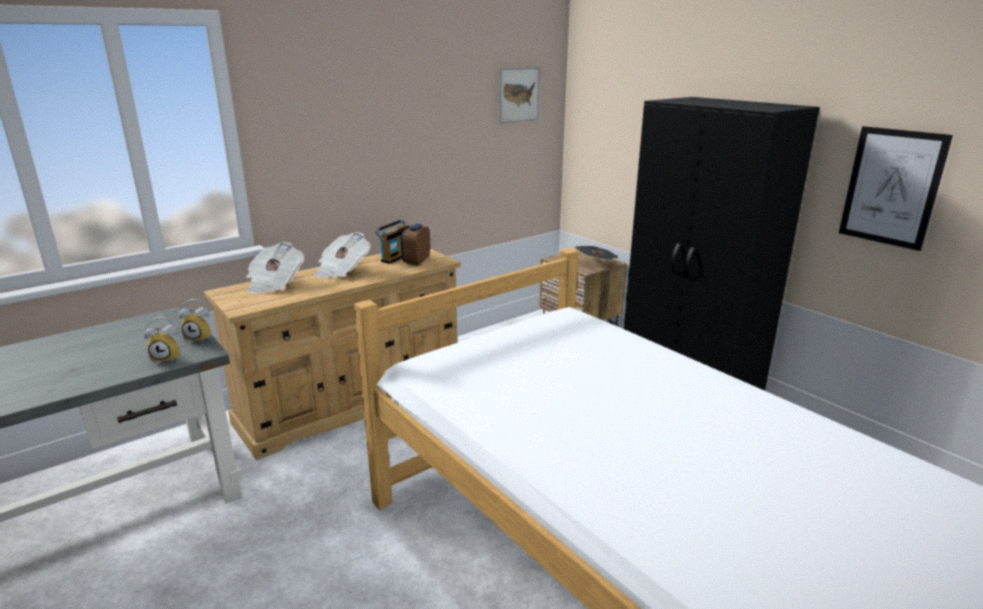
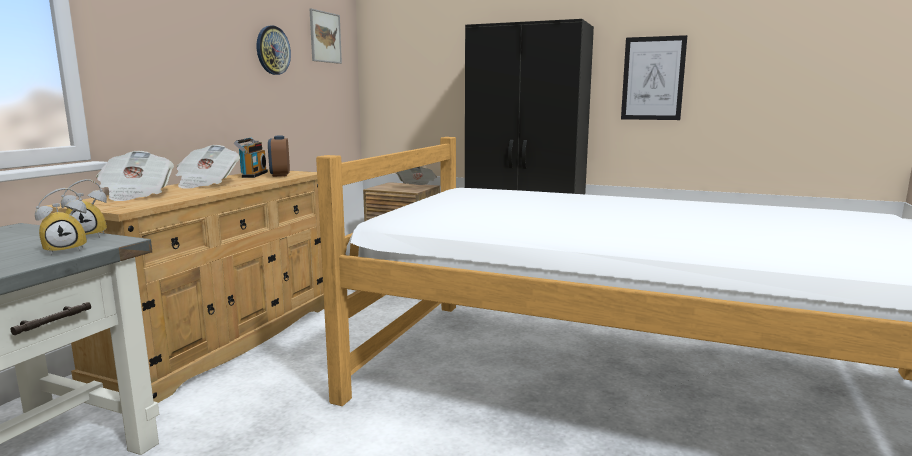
camera: 30 degrees left, 10 degrees down
none -> wall clock [257,25,291,75]

